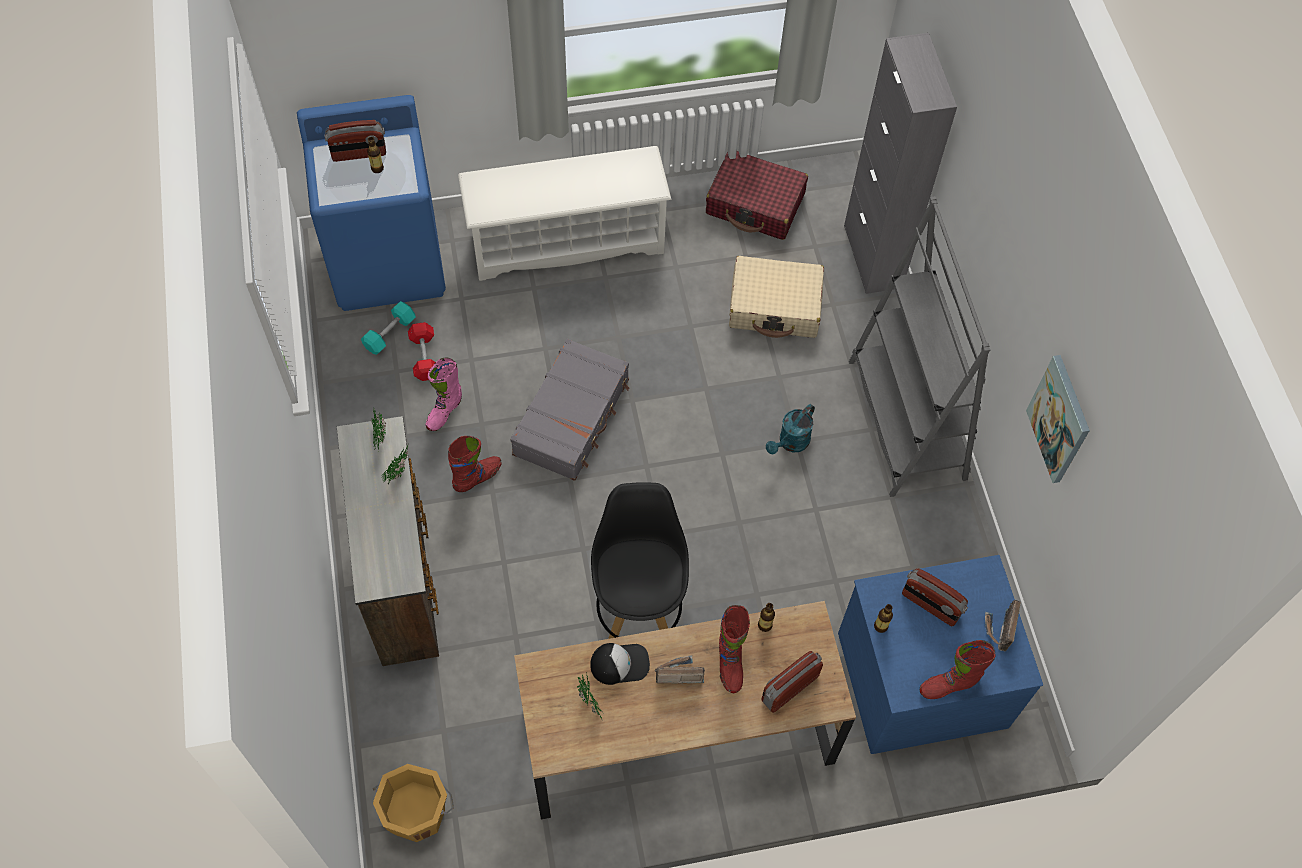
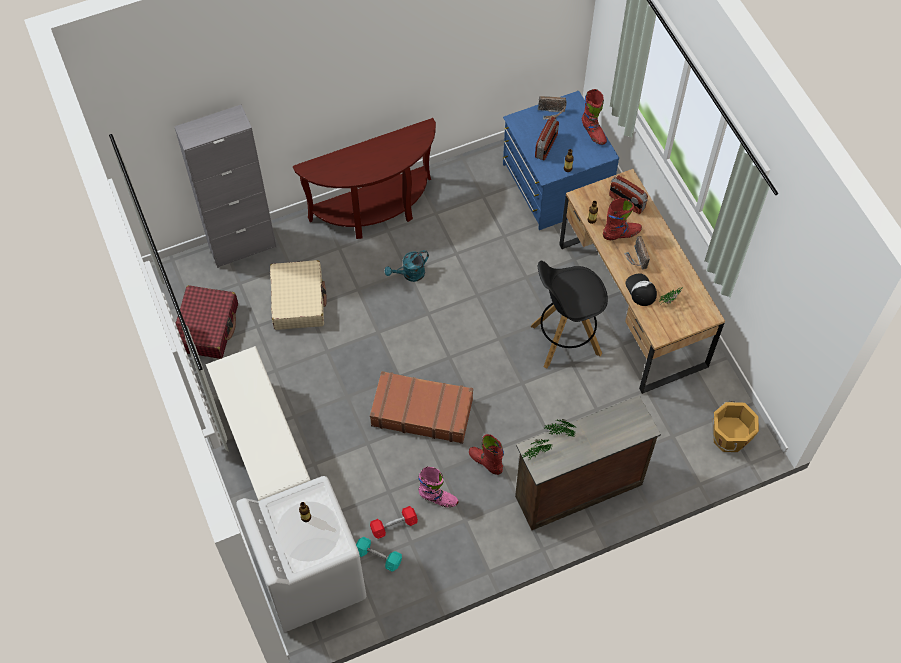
camera: 100 degrees left, 0 degrees up
blue washing machine [297,95,446,311] -> white washing machine [236,476,366,632]
radio [324,120,386,162] -> none
grey suitcase [510,338,629,481] -> brown suitcase [370,371,473,444]
turquoise watering can [766,404,815,454] -> turquoise watering can turned 120 degrees clockwise [385,250,429,282]
grey bookcase [849,196,990,497] -> brown console table [293,118,436,239]
picture [1026,355,1090,483] -> none

